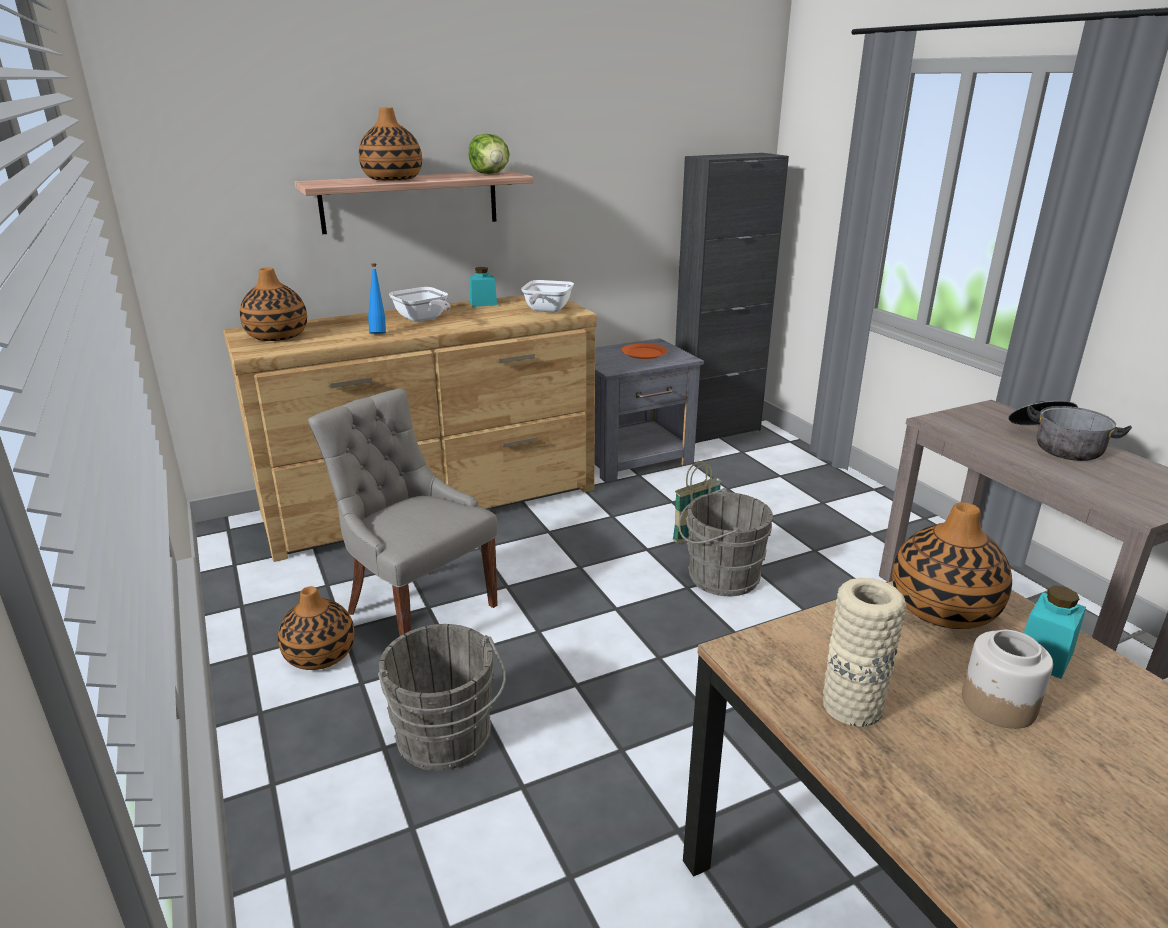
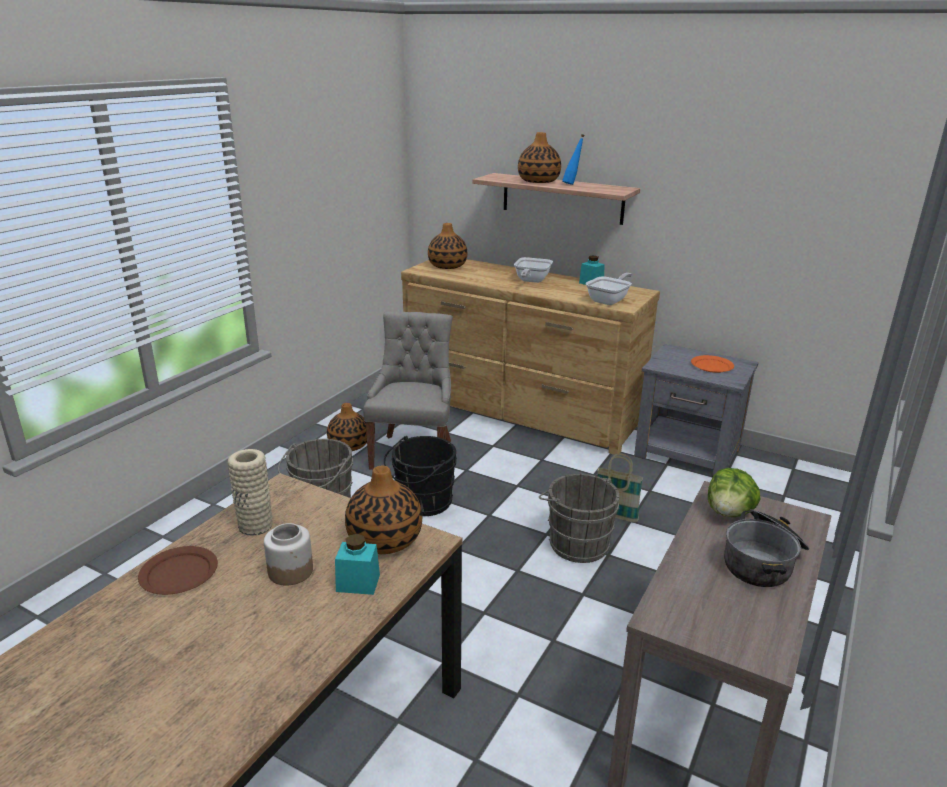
camera: 55 degrees right, 0 degrees up
blue bottle [368,263,386,334] -> blue bottle moved to [562,134,585,185]
lettuce [468,134,510,174] -> lettuce moved to [708,468,760,517]
frying pan [521,280,574,312] -> frying pan turned 150 degrees clockwise [586,273,632,305]
black cabinet [675,153,789,443] -> none
none -> brown plate [138,546,218,595]
none -> black bucket [384,436,457,516]

